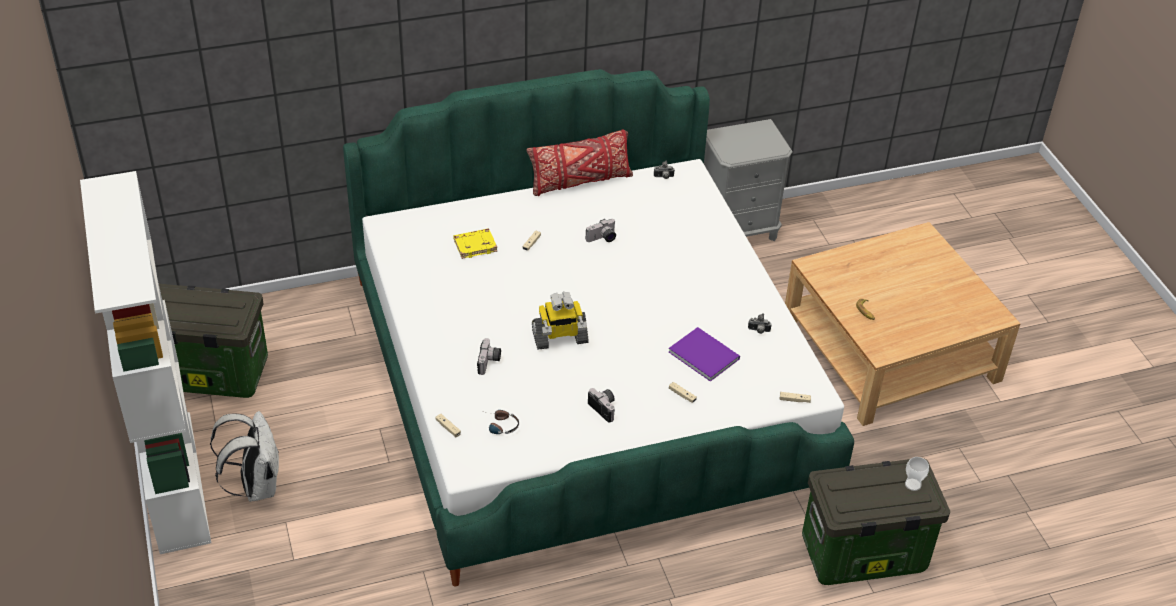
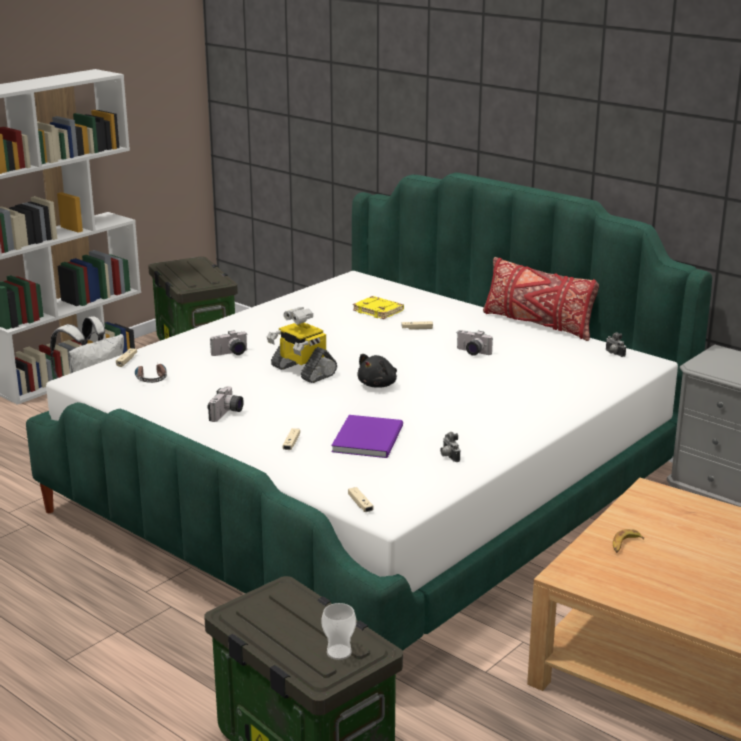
camera: 60 degrees right, 20 degrees down
none -> black plush toy [357,354,397,388]

